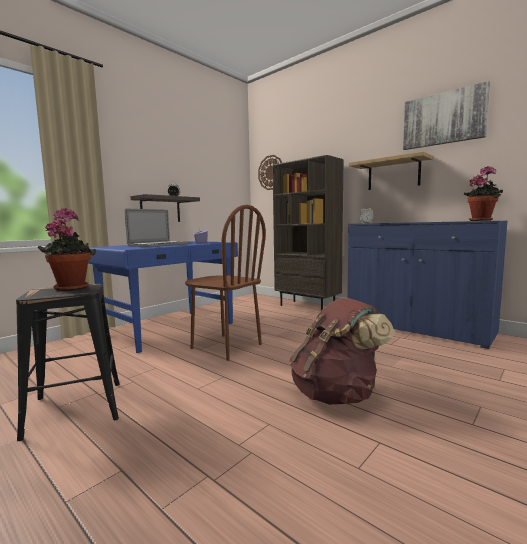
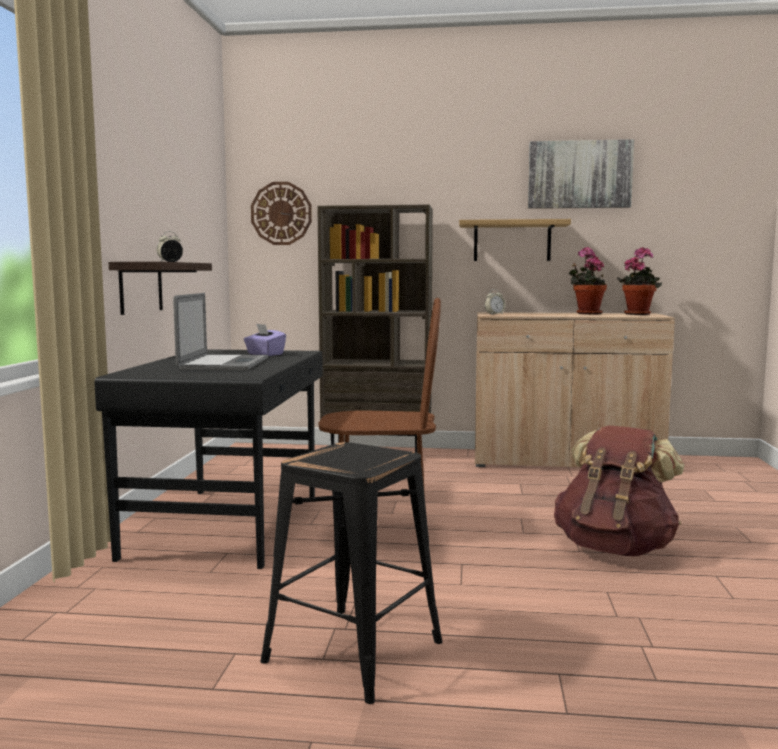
camera: 35 degrees left, 0 degrees up
potted plant [38,207,96,291] -> potted plant moved to [569,247,607,314]
blue desk [88,241,238,353] -> black desk [94,349,323,569]
blue cabinet [347,221,507,349] -> beige cabinet [475,312,675,467]

